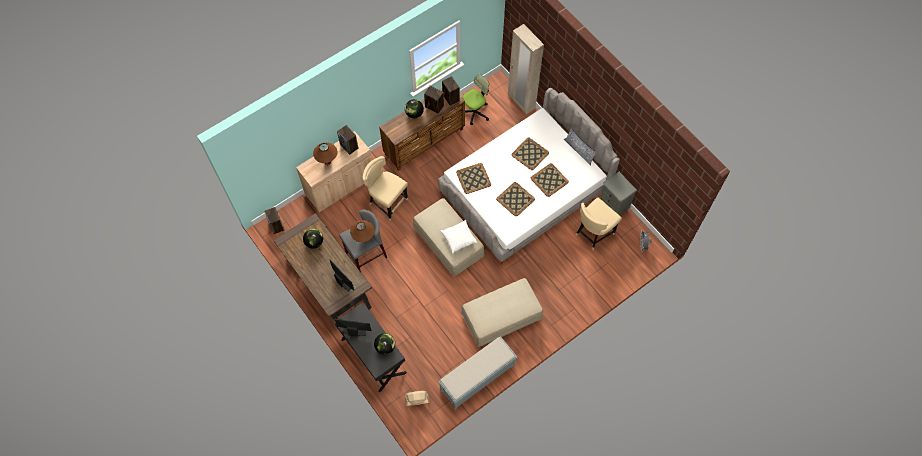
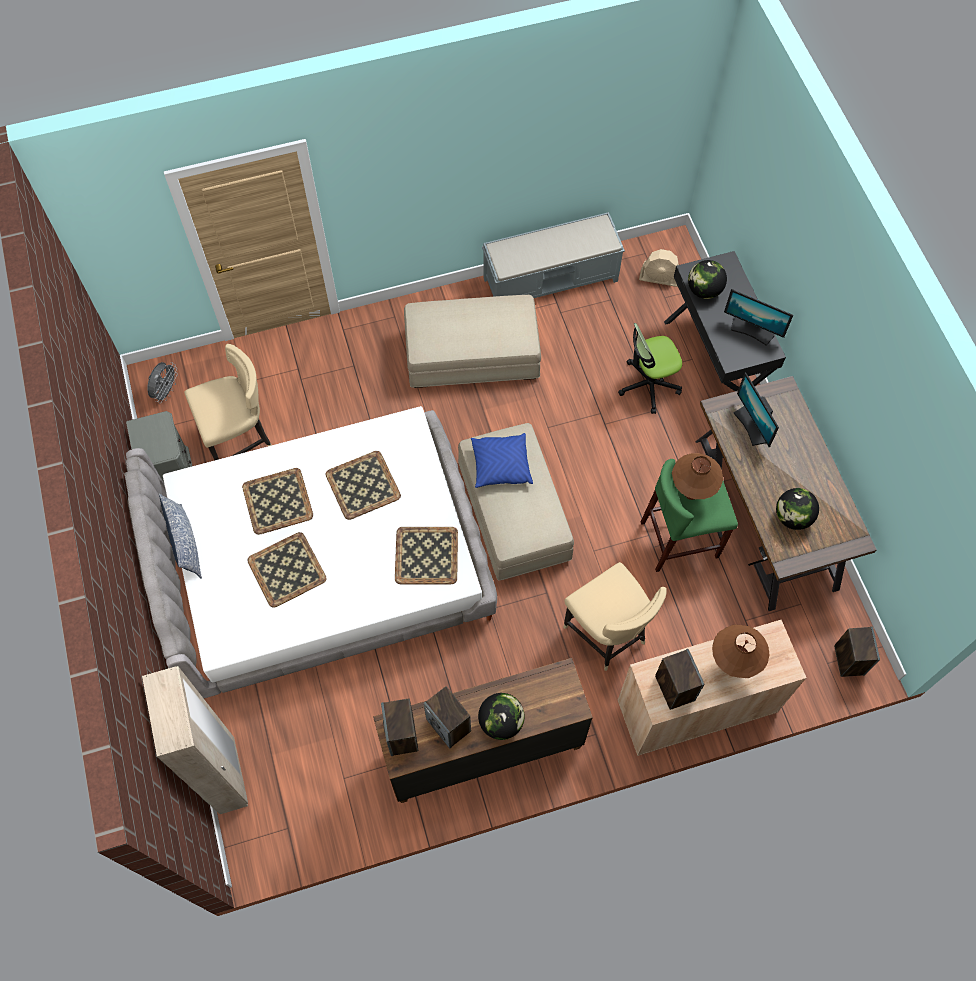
camera: 160 degrees left, 0 degrees up
grey stool [339,210,387,272] -> green stool [641,459,738,572]
white pillow [440,220,477,253] -> blue pillow [471,433,533,488]
office chair [462,73,489,125] -> office chair moved to [618,323,682,414]

